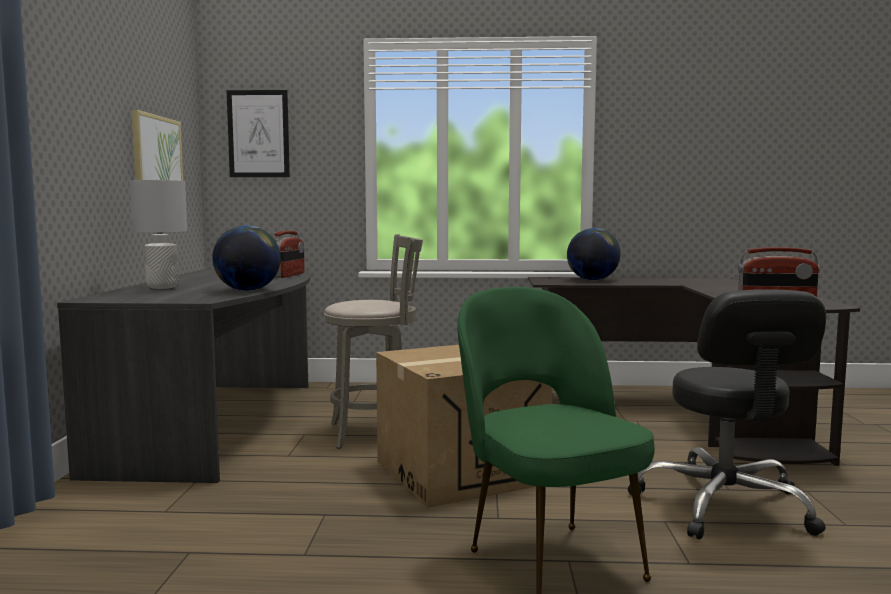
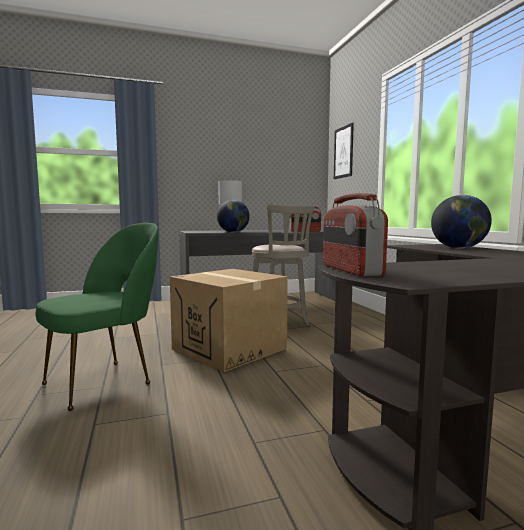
camera: 70 degrees right, 0 degrees up
picture [131,110,183,181] -> none
black office chair [628,289,826,539] -> none

